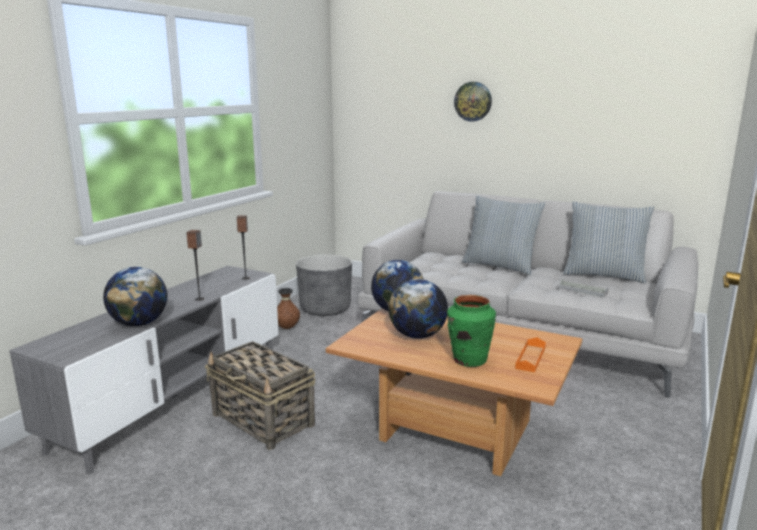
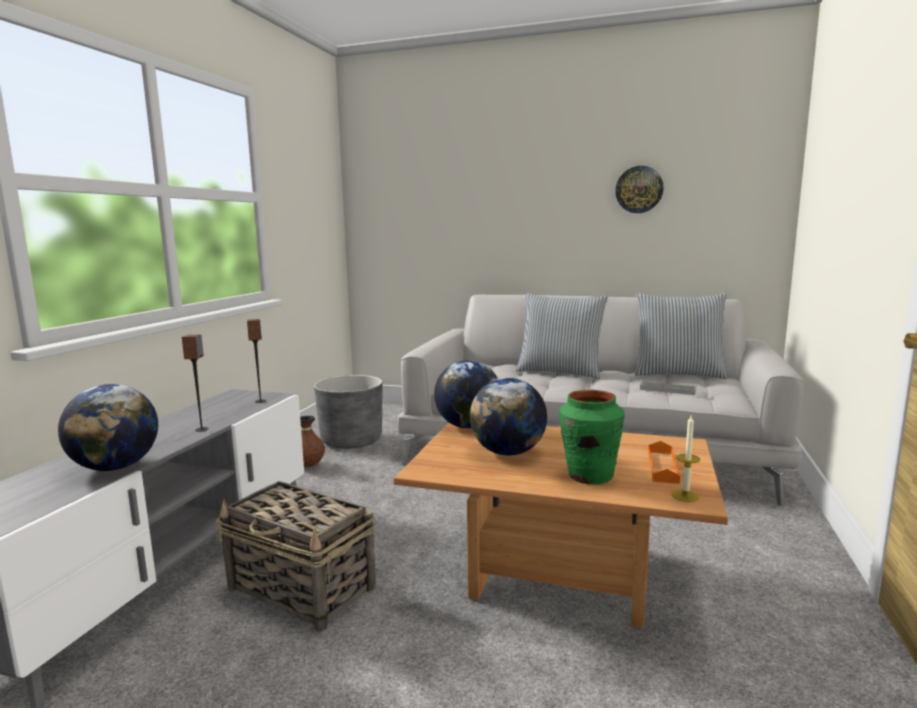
camera: 10 degrees left, 5 degrees down
wall clock [454,82,492,122] -> wall clock moved to [615,166,663,213]
none -> candle [672,414,700,502]

